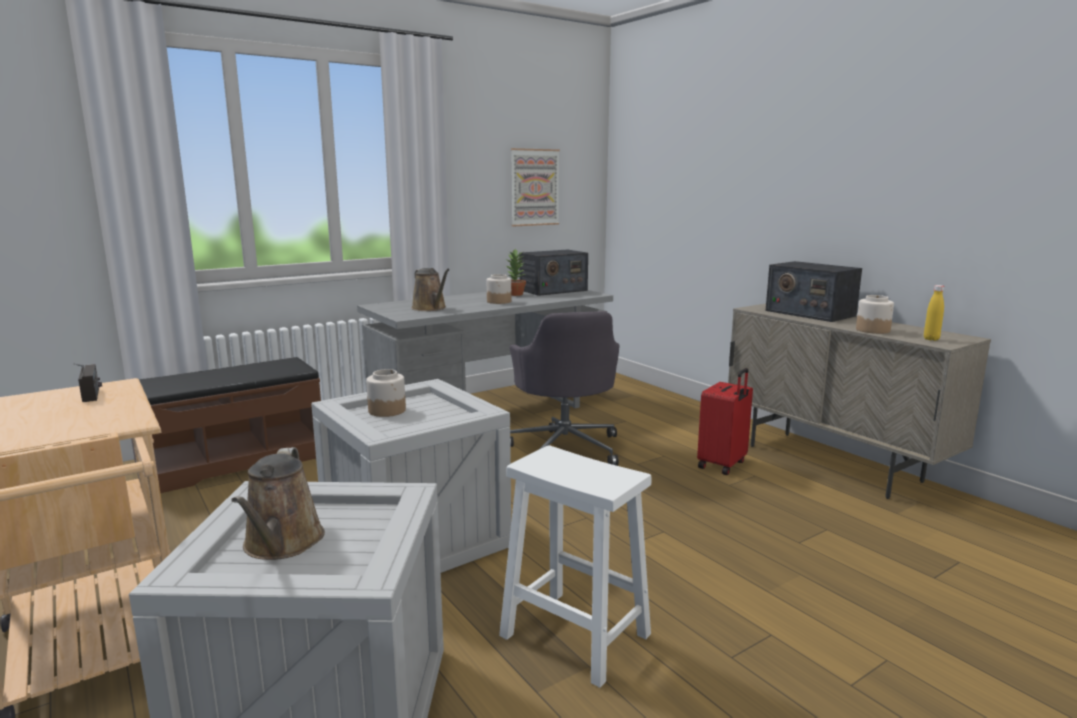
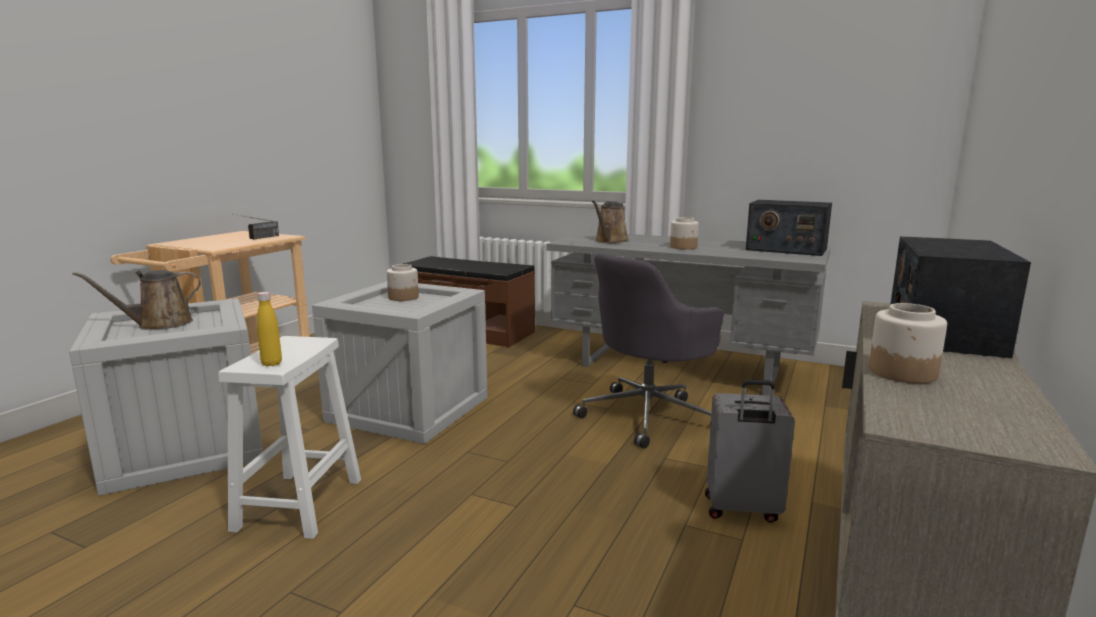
camera: 60 degrees right, 0 degrees up
potted plant [506,248,526,296] -> none
picture [511,148,560,226] -> none
red suitcase [697,368,753,475] -> grey suitcase [705,379,795,523]
yellow bottle [924,285,944,341] -> yellow bottle moved to [257,292,282,367]

